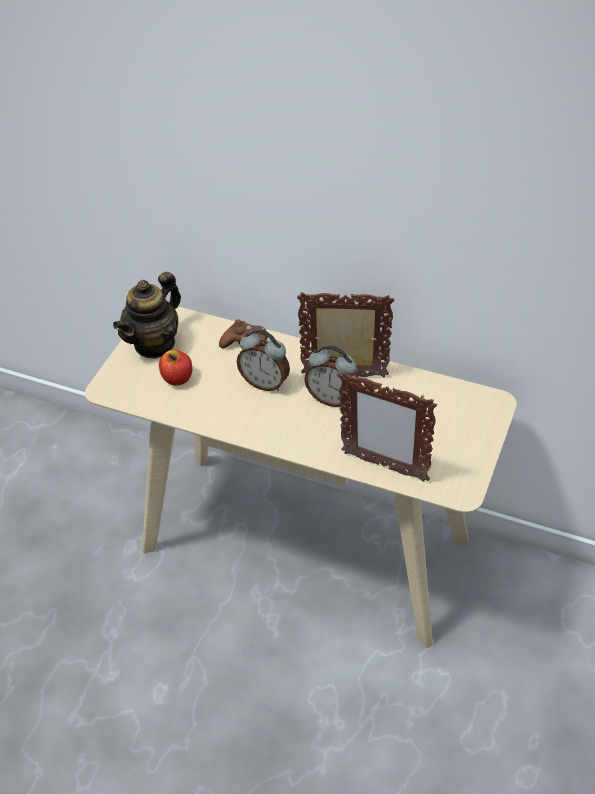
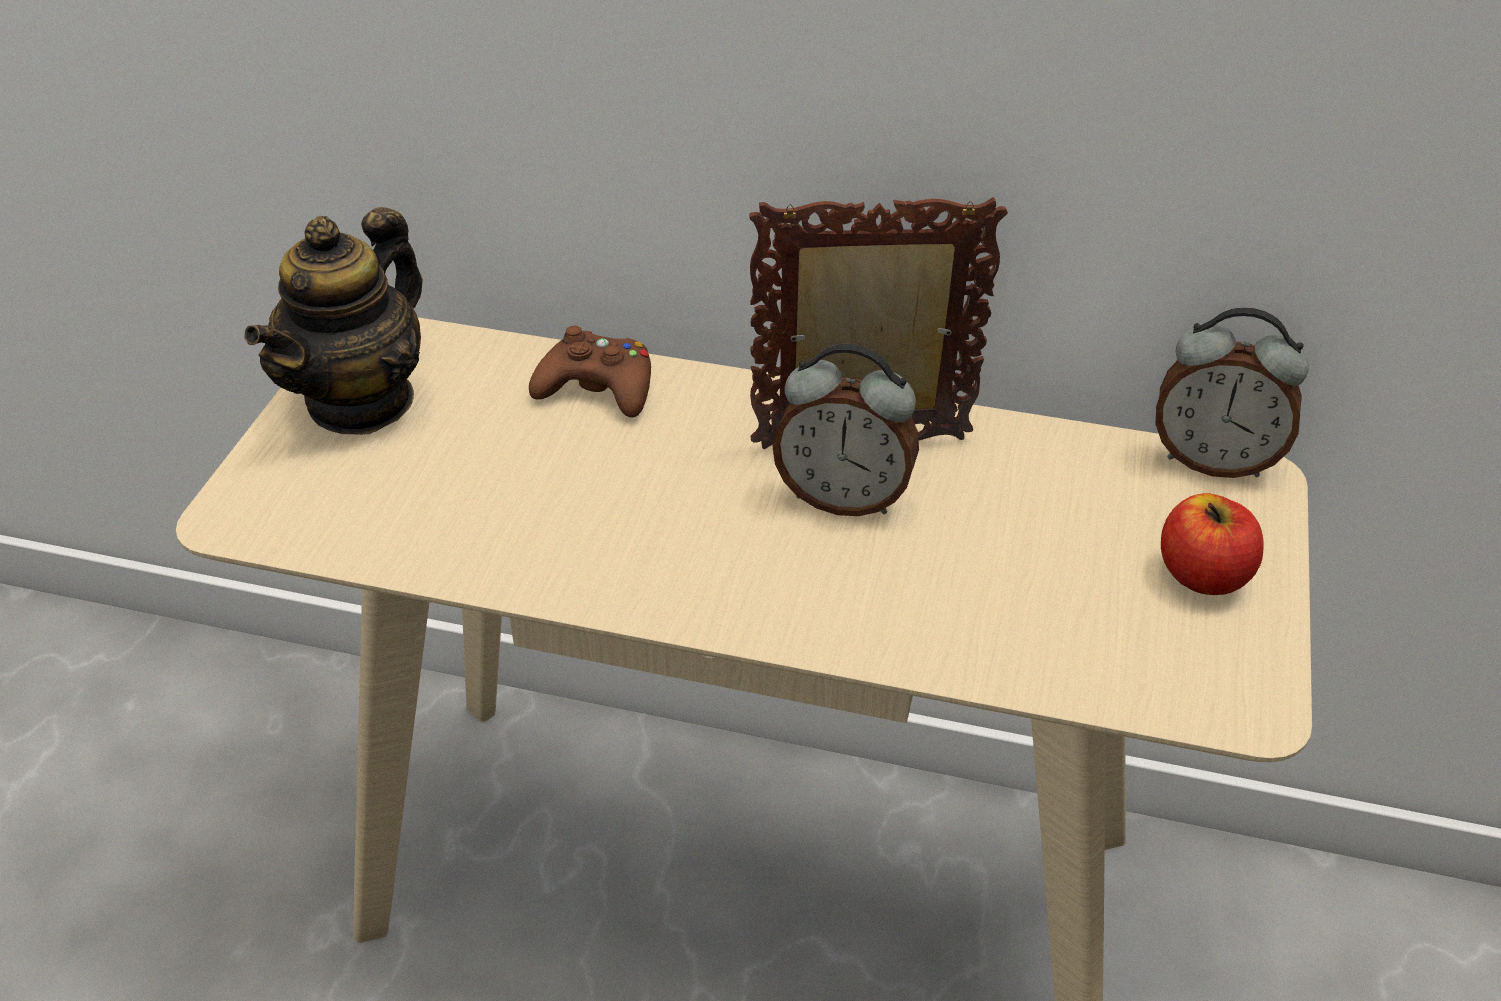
camera: 10 degrees left, 5 degrees down
apple [159,349,192,385] -> apple moved to [1161,493,1264,595]
alarm clock [237,330,290,391] -> alarm clock moved to [1155,307,1309,478]
picture frame [338,372,437,482] -> none

